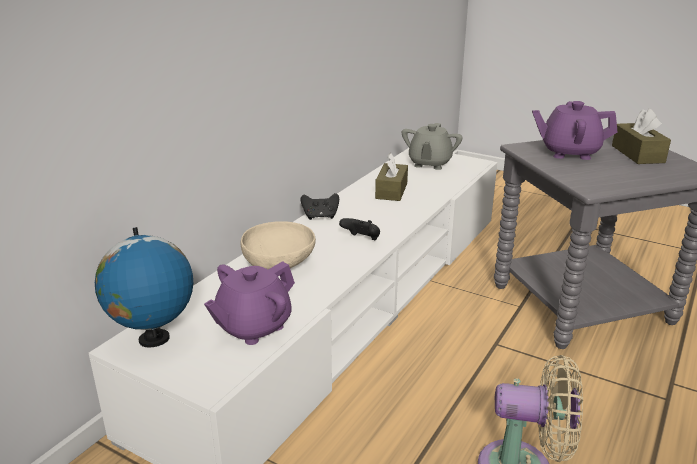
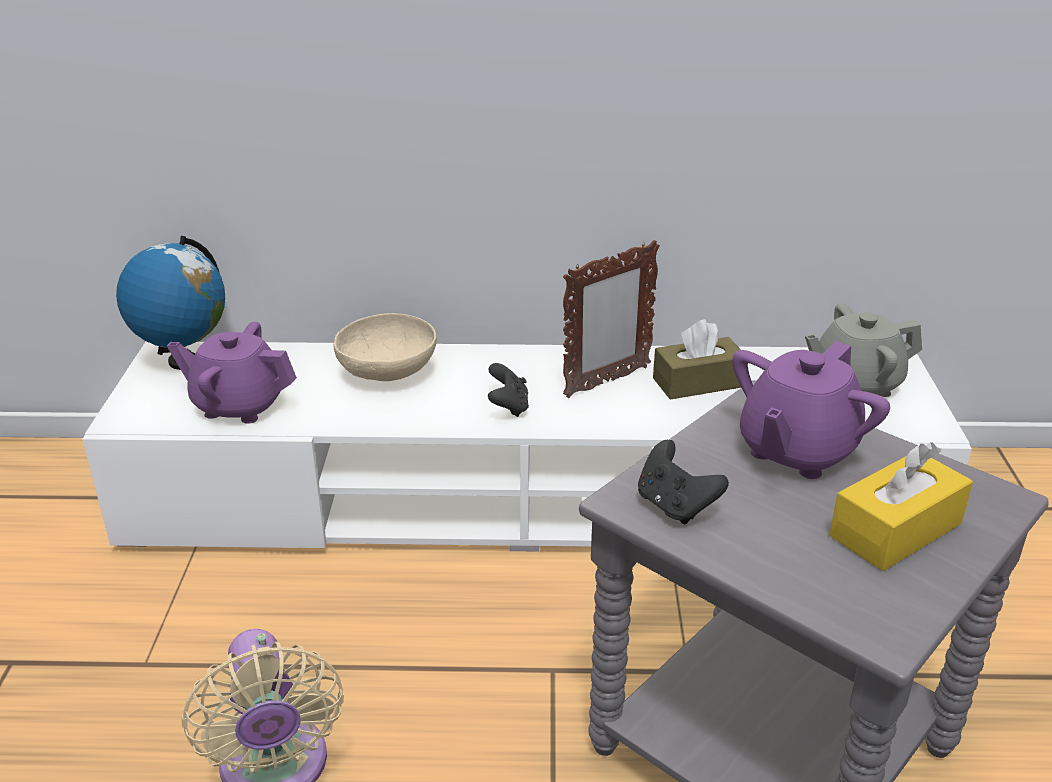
camera: 60 degrees right, 5 degrees up
black game controller [301,193,339,220] -> black game controller moved to [638,440,729,524]
purple teapot [532,101,618,160] -> purple teapot turned 120 degrees counterclockwise [732,341,890,479]
brown tissue box [612,108,671,164] -> yellow tissue box [830,442,973,571]
none -> picture frame [563,240,660,398]

